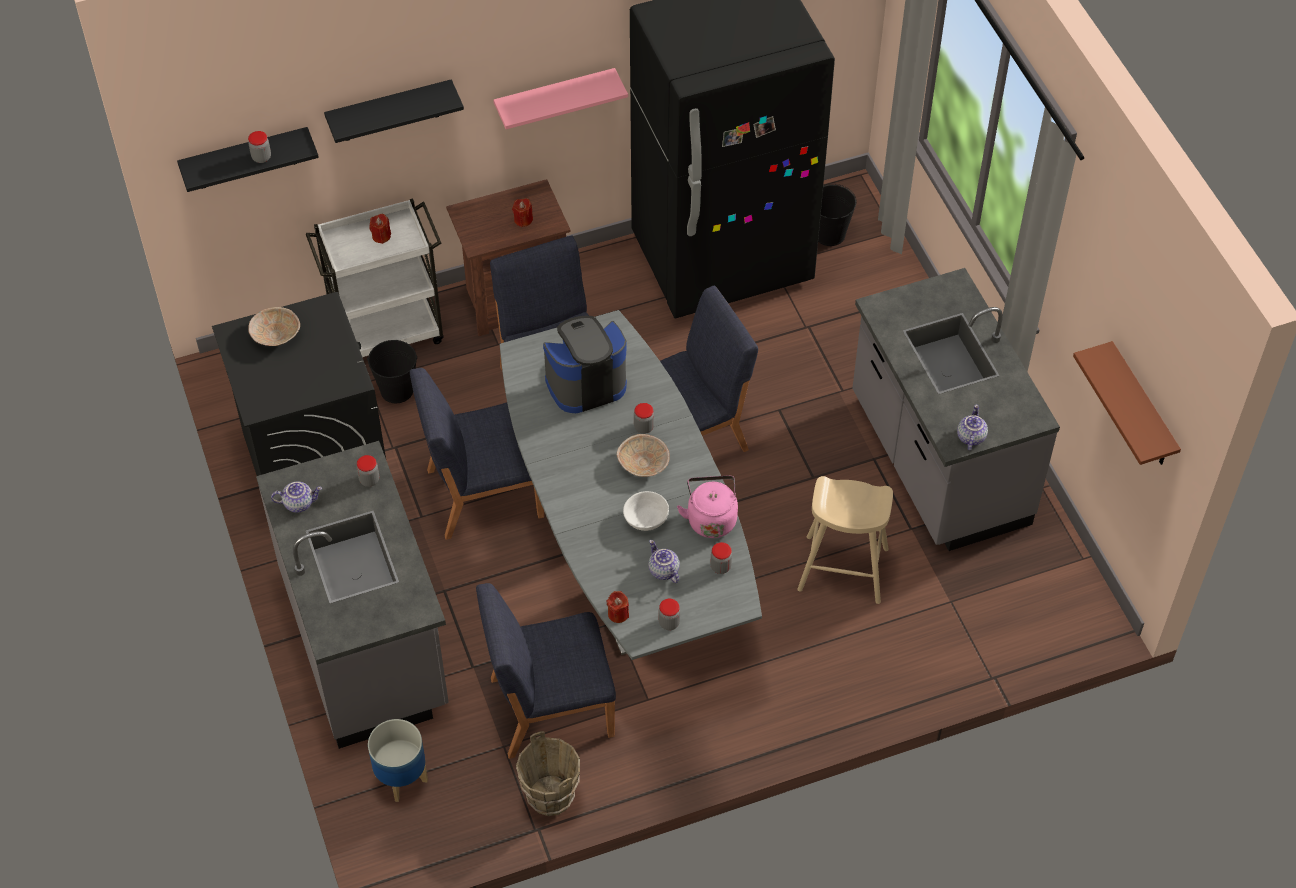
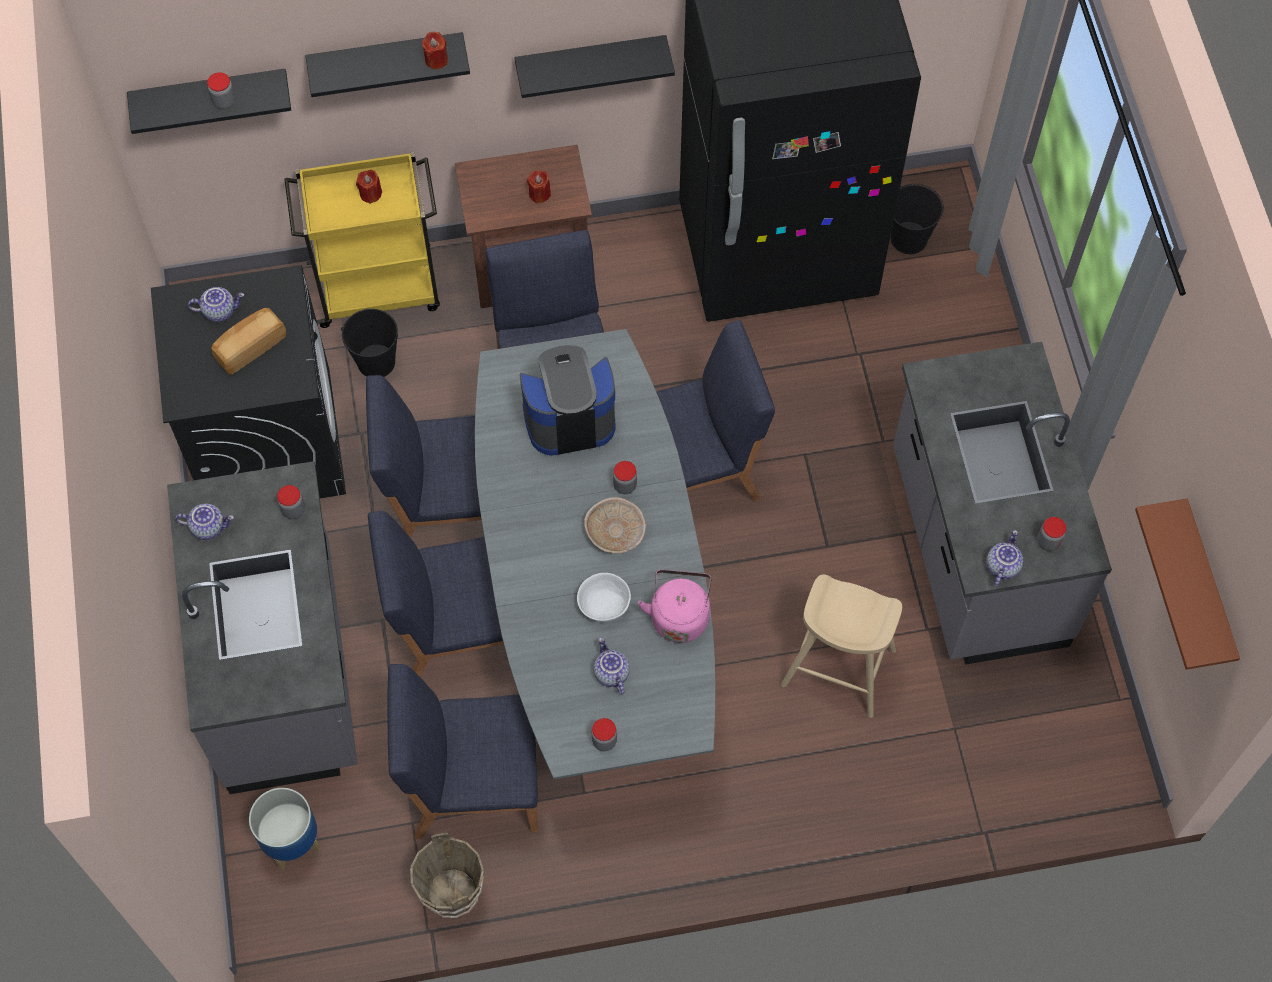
camera: 10 degrees right, 10 degrees up
beige bowl [248,307,300,346] -> teapot [188,287,244,322]
white cart [306,199,444,357] -> yellow cart [284,152,440,328]
pink shelf [493,68,628,129] -> black shelf [514,35,675,98]
red candle [606,591,629,623] -> red candle moved to [422,32,448,69]
jar [710,542,732,574] -> jar moved to [1038,517,1066,551]
none -> bread [211,308,286,374]
none -> blue chair [368,511,504,678]

